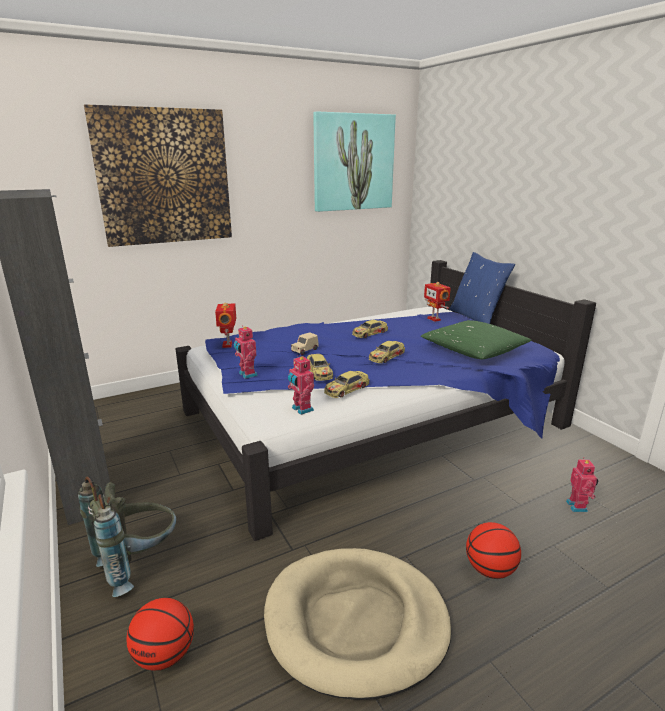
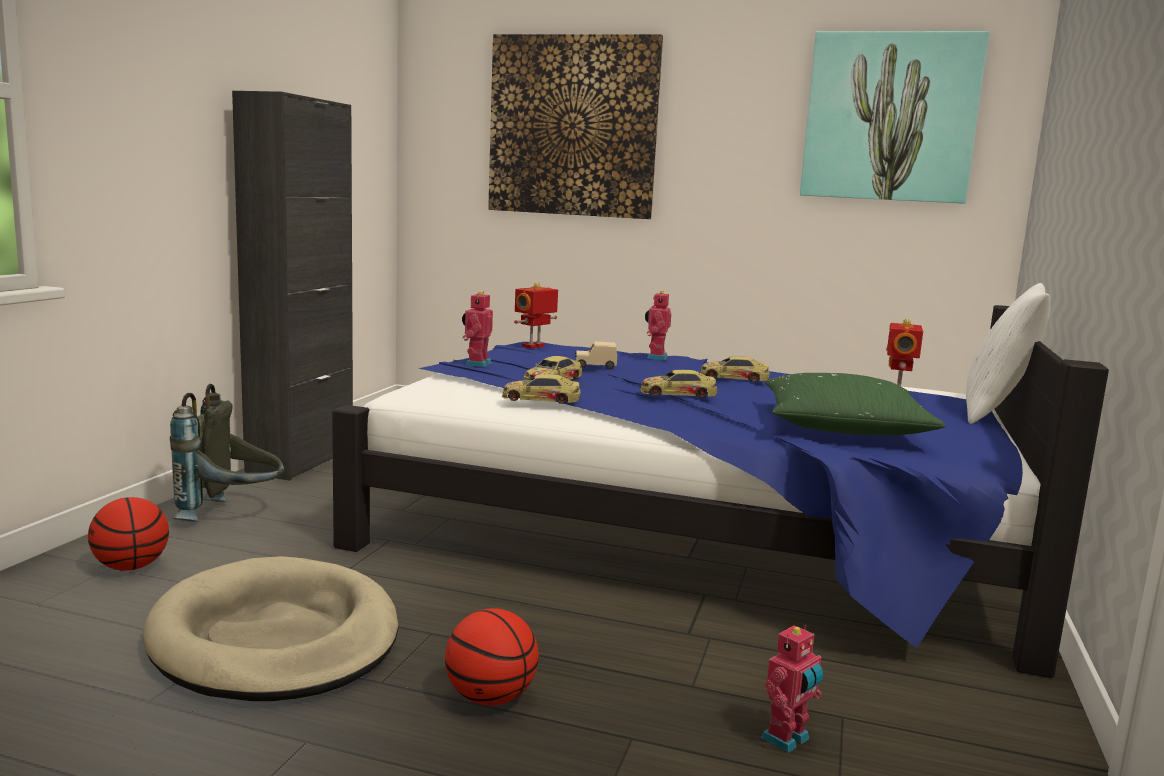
camera: 45 degrees right, 10 degrees down
toy robot [288,355,314,415] -> toy robot moved to [645,291,671,360]
blue pillow [449,252,515,324] -> white pillow [966,283,1051,424]

